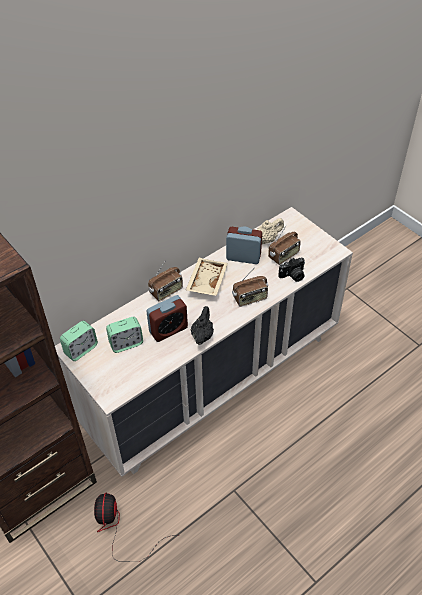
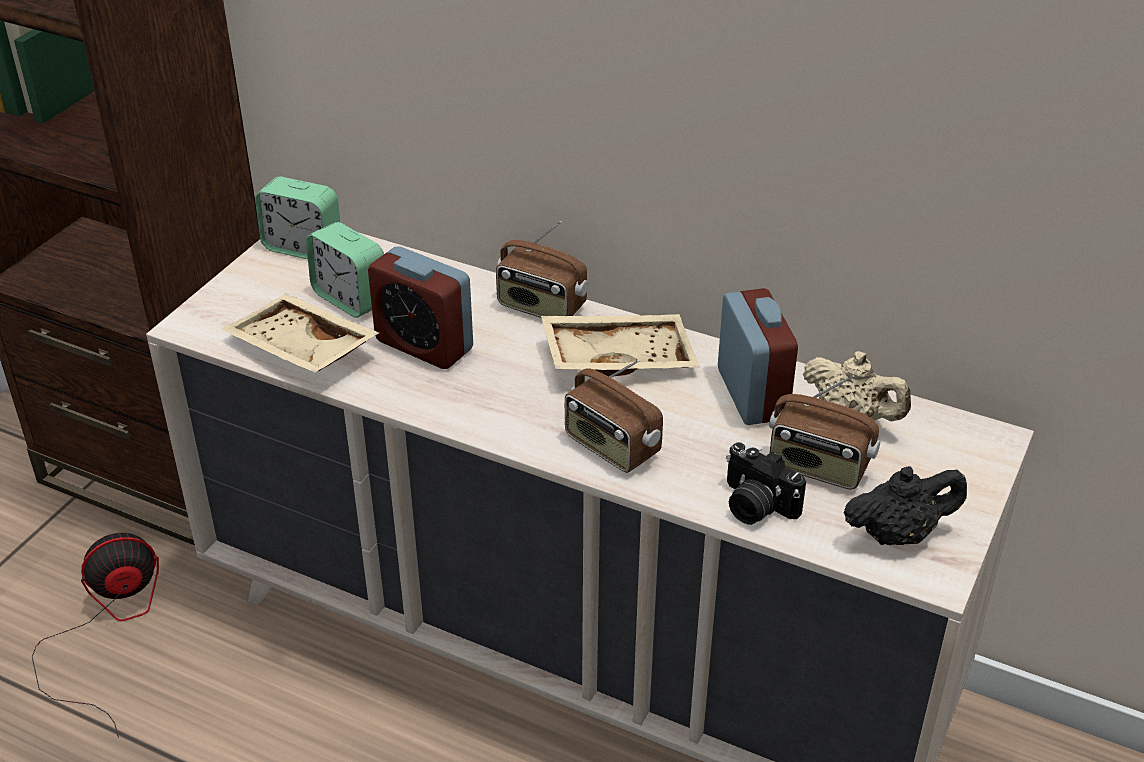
camera: 65 degrees right, 10 degrees down
black teapot [191,306,214,345] -> black teapot moved to [844,466,967,545]
none -> beige tray [221,294,379,373]

